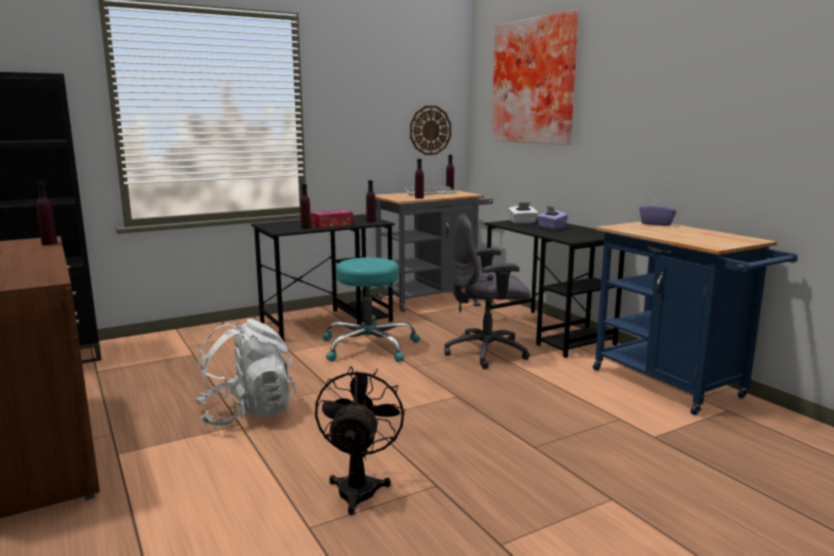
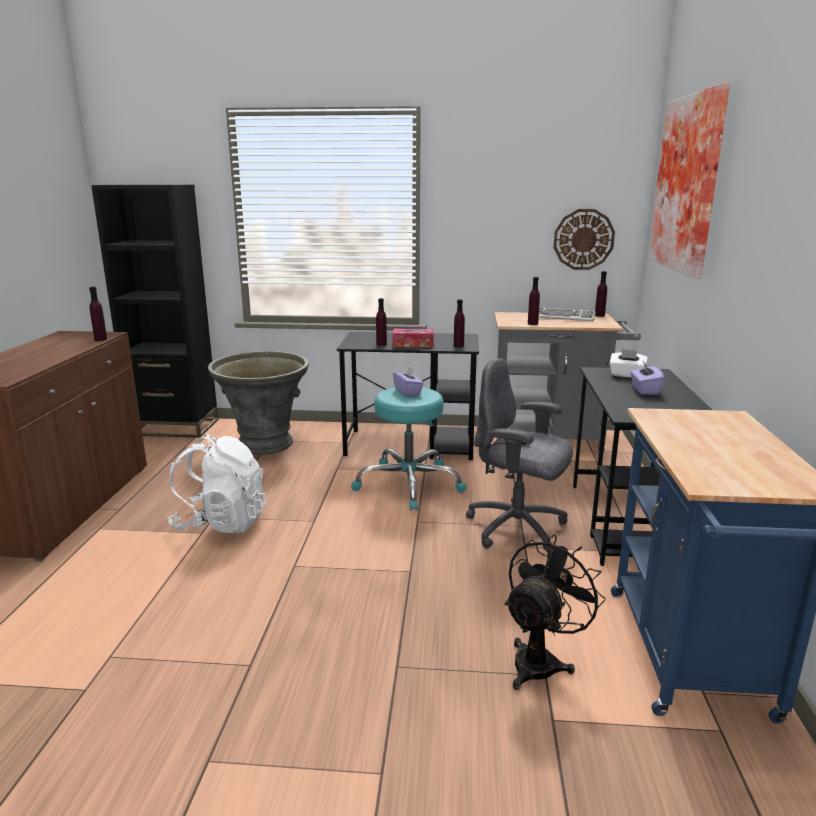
camera: 35 degrees right, 5 degrees up
black fan [315,366,405,515] -> black fan moved to [505,535,606,690]
purple tissue box [639,198,676,226] -> purple tissue box moved to [393,367,424,397]
none -> grey planter [208,351,309,455]

